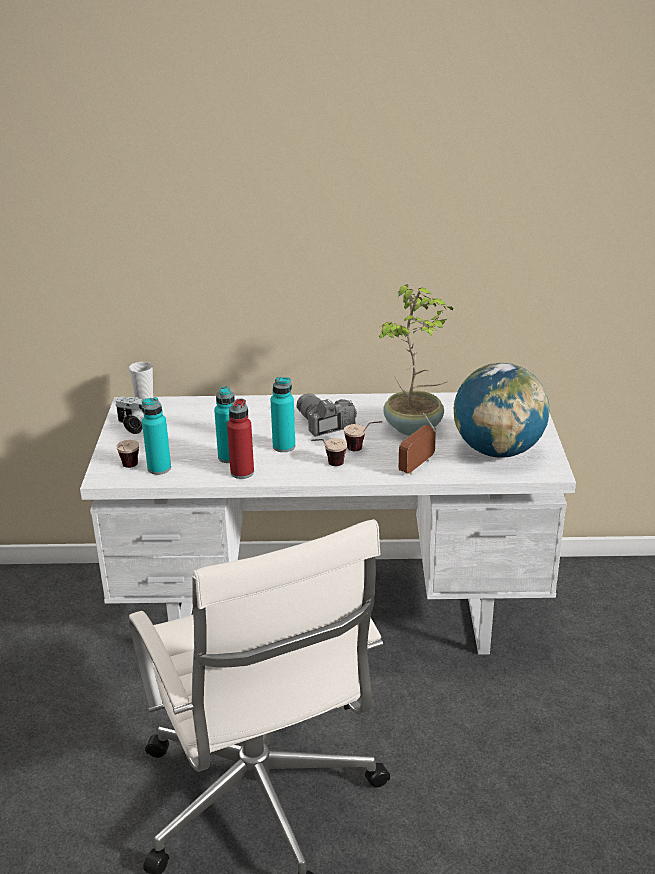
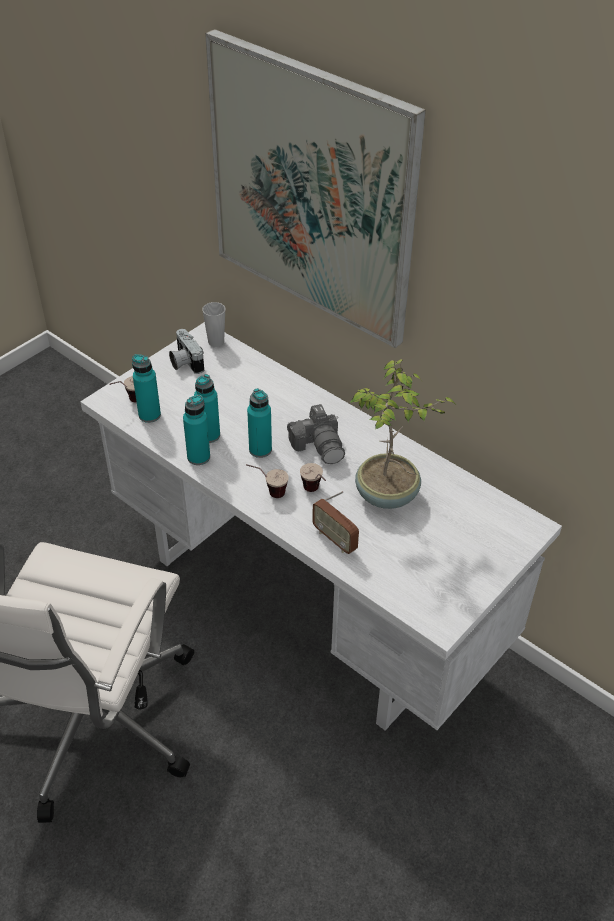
camera: 40 degrees right, 15 degrees up
red bottle [227,398,254,479] -> turquoise bottle [183,395,210,465]
camera [297,393,357,437] -> camera turned 150 degrees clockwise [287,404,345,464]
radio [399,413,436,475] -> radio turned 120 degrees counterclockwise [312,491,359,554]
globe [454,363,549,458] -> none
none -> picture [205,29,426,348]

